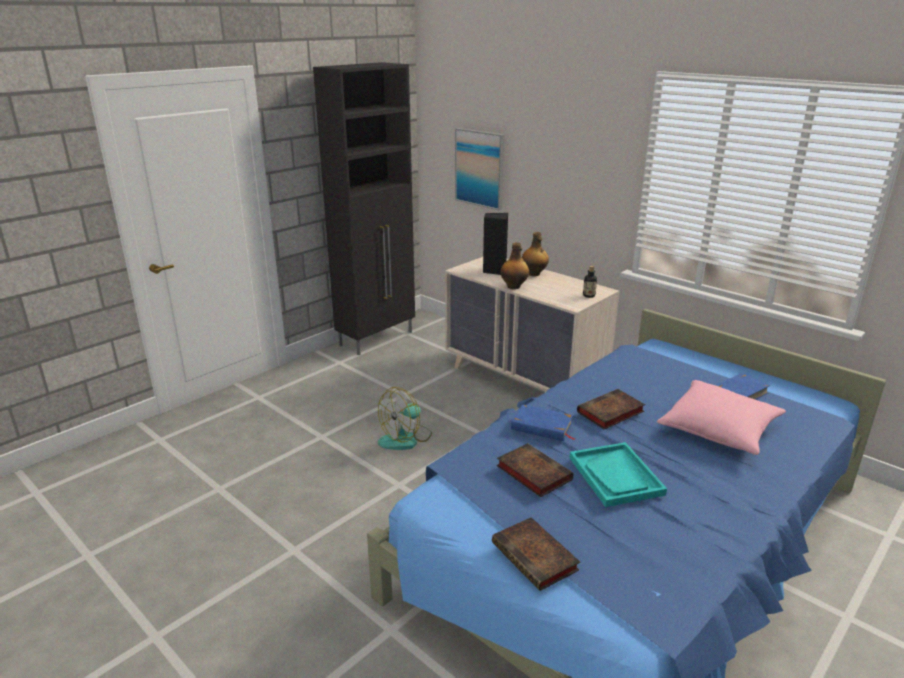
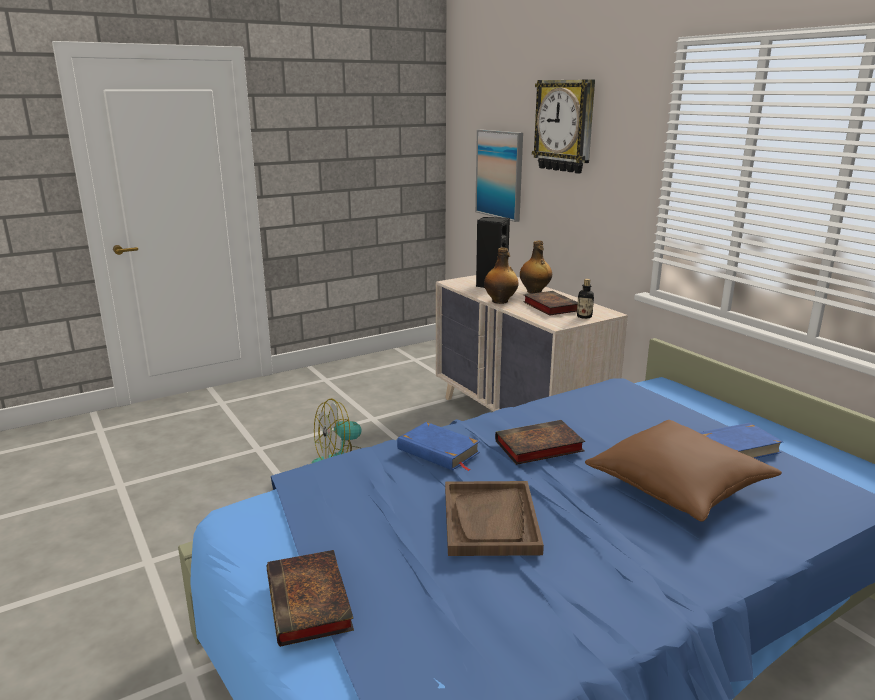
camera: 15 degrees right, 5 degrees down
black cabinet [313,62,415,355] -> none
book [497,443,573,497] -> book moved to [523,291,578,316]
turquoise tray [569,442,667,507] -> brown tray [445,481,544,556]
pink pillow [657,380,786,455] -> brown pillow [585,420,782,522]
none -> wall clock [532,79,595,174]

